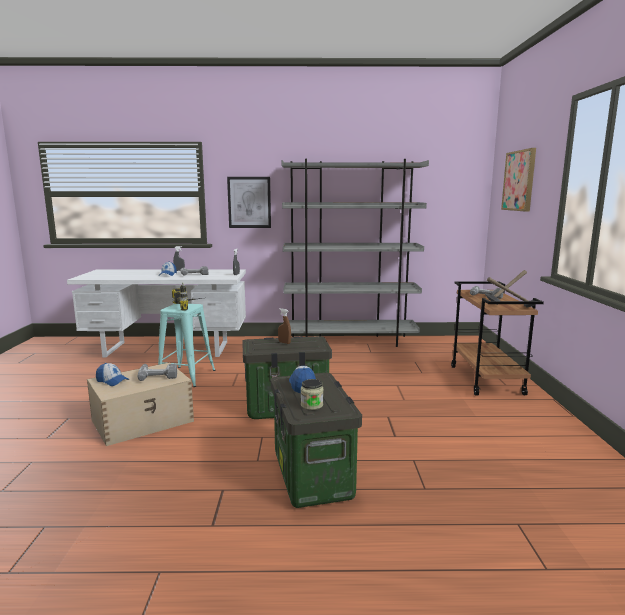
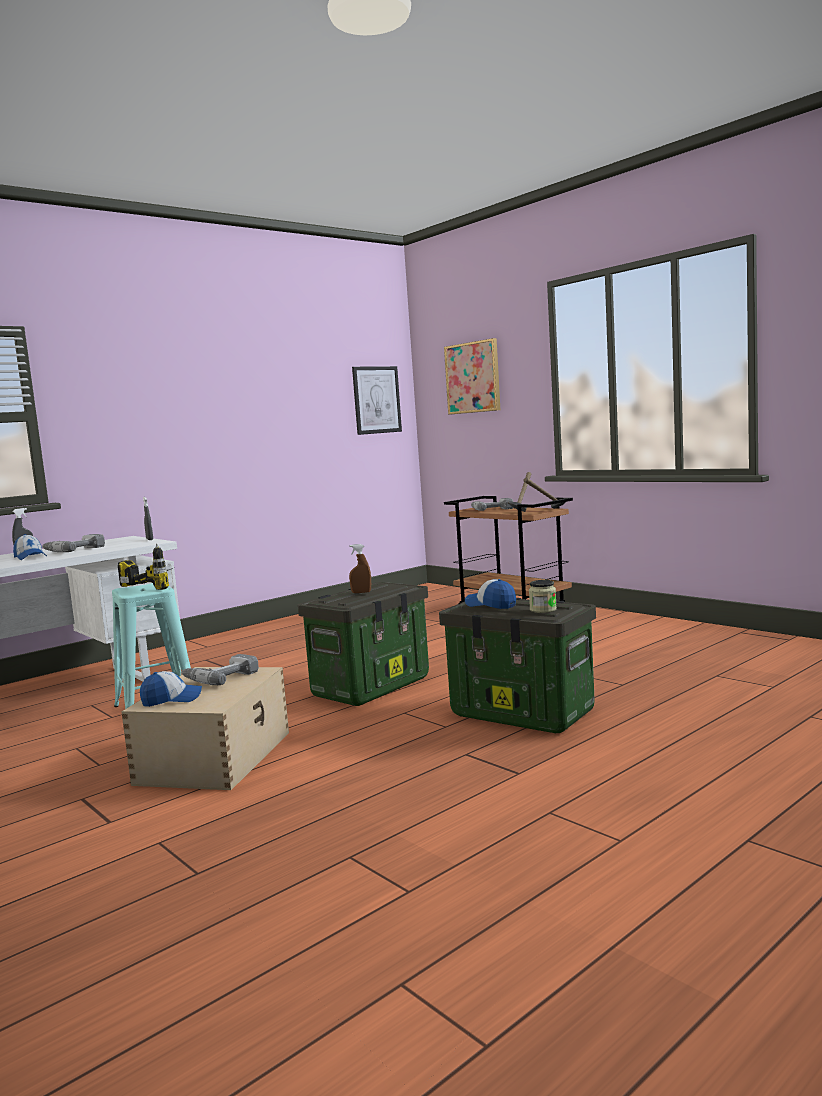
camera: 40 degrees left, 5 degrees down
picture [227,177,271,228] -> picture moved to [352,366,402,435]
grey bookcase [281,159,429,347] -> none

